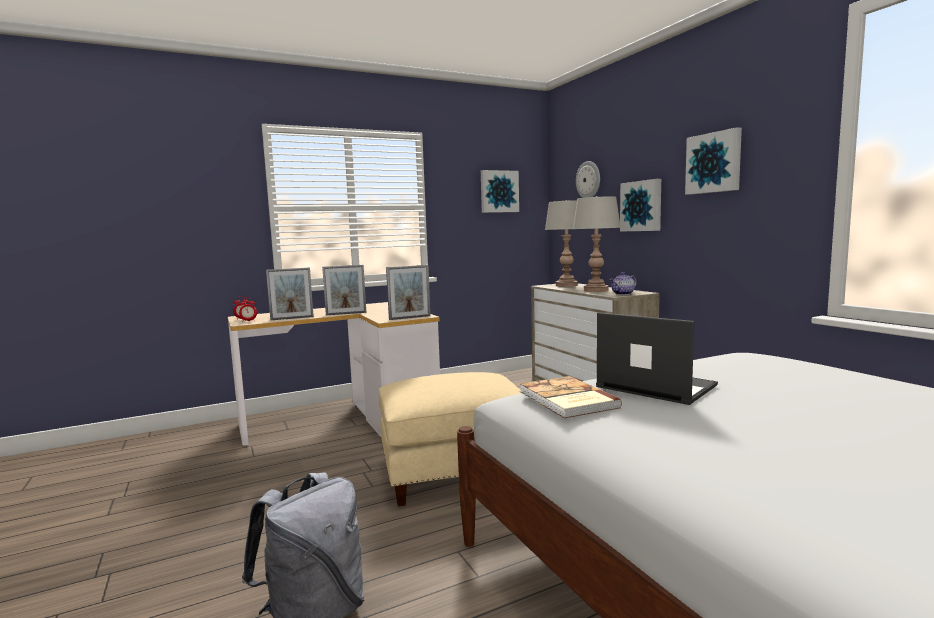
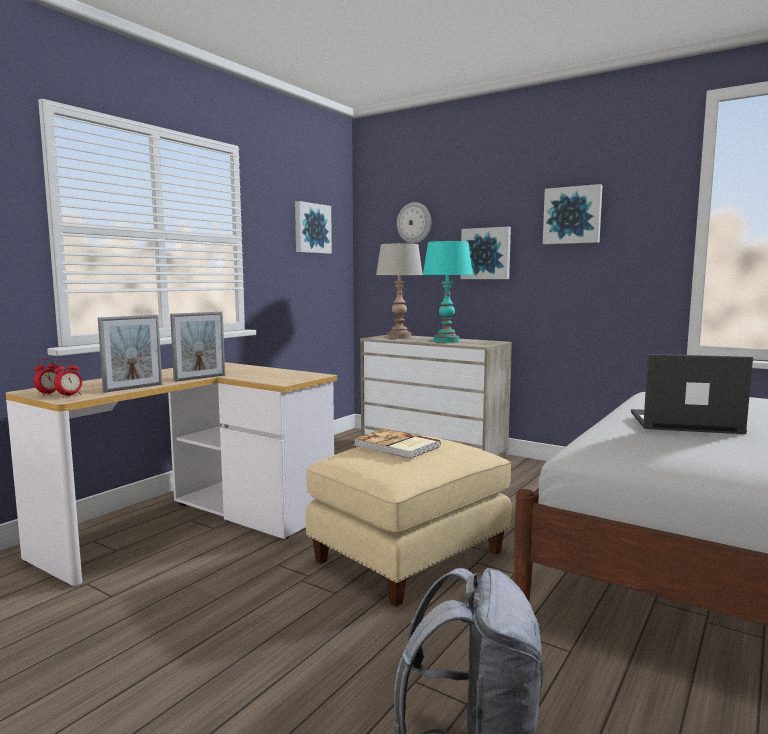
camera: 30 degrees left, 0 degrees up
picture frame [386,265,431,320] -> none
book [520,376,622,419] -> book moved to [354,429,441,459]
grey table lamp [573,196,621,292] -> turquoise table lamp [423,241,473,343]
teapot [609,272,636,295] -> none

